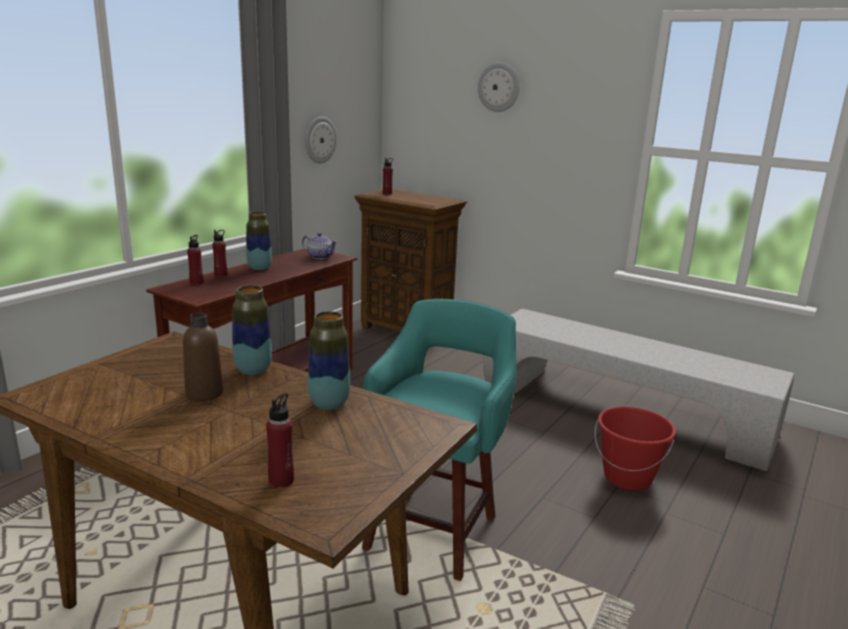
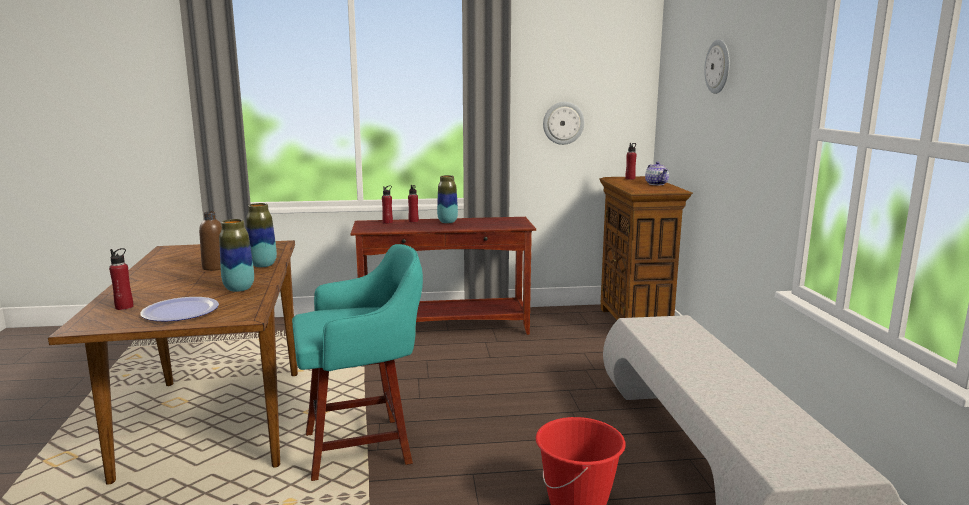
camera: 50 degrees right, 5 degrees down
teapot [302,233,338,259] -> teapot moved to [645,162,669,185]
none -> plate [140,297,219,321]

